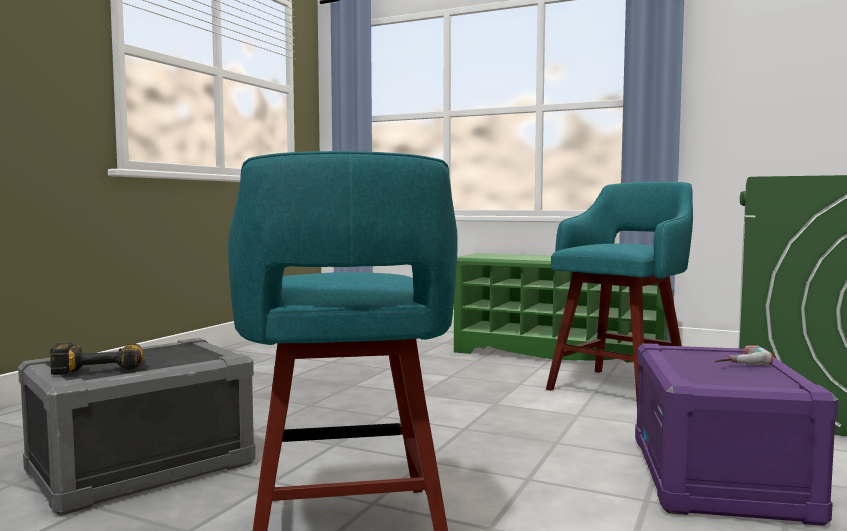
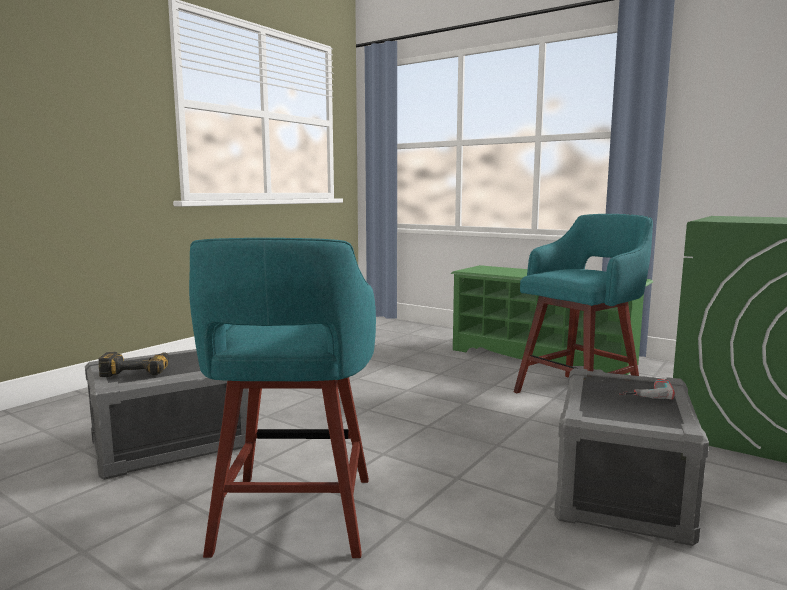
camera: 10 degrees right, 5 degrees up
purple storage box [635,343,839,526] -> grey storage box [554,368,709,546]

